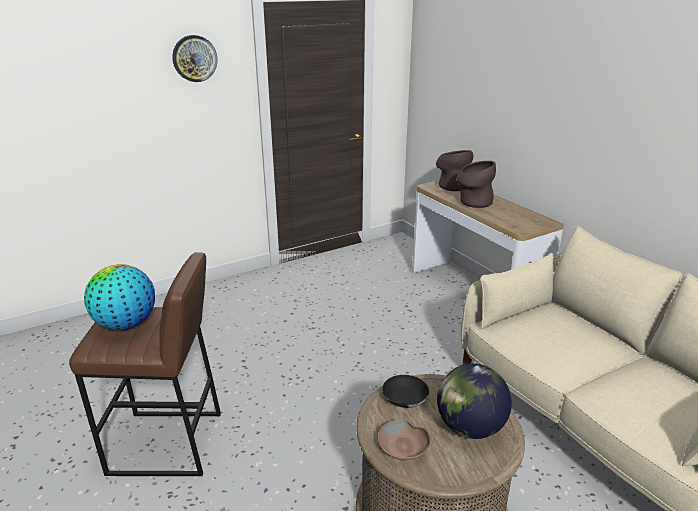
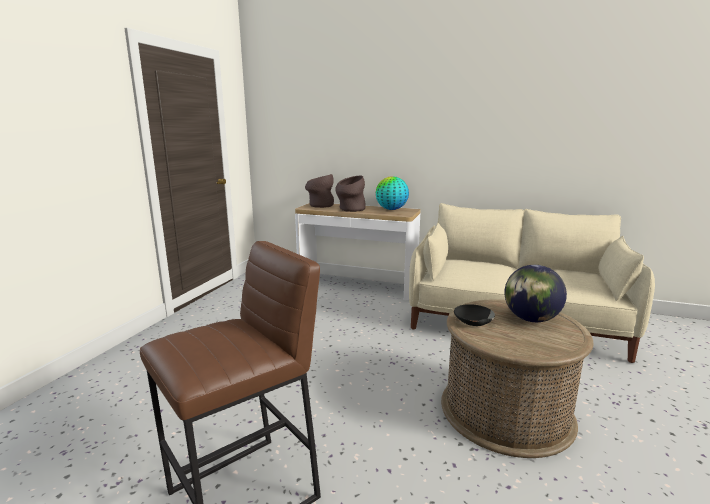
camera: 40 degrees left, 10 degrees down
globe [84,264,155,330] -> globe moved to [376,176,409,210]
wall clock [172,35,217,82] -> none
brown bowl [378,420,430,460] -> none

